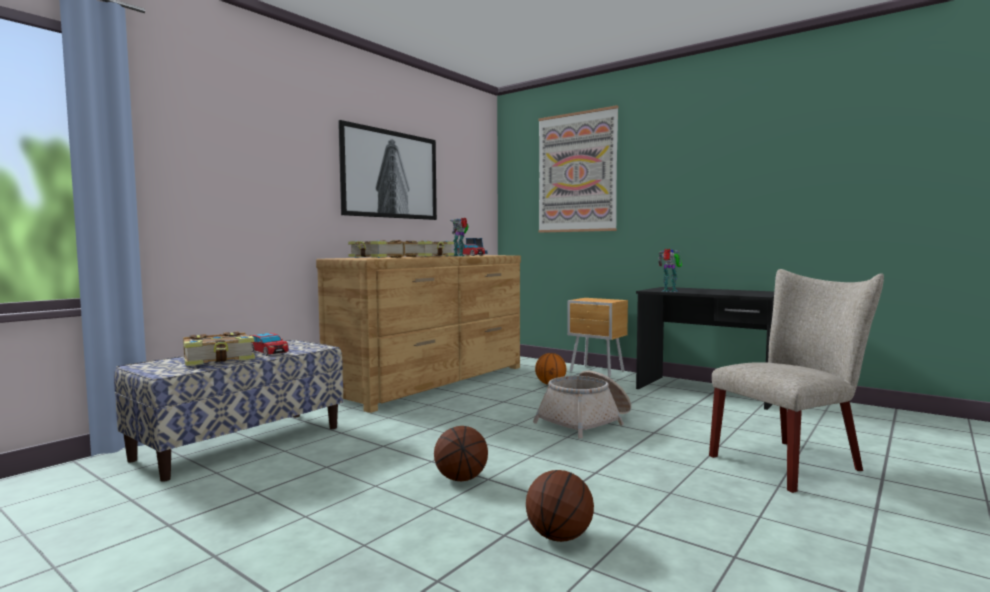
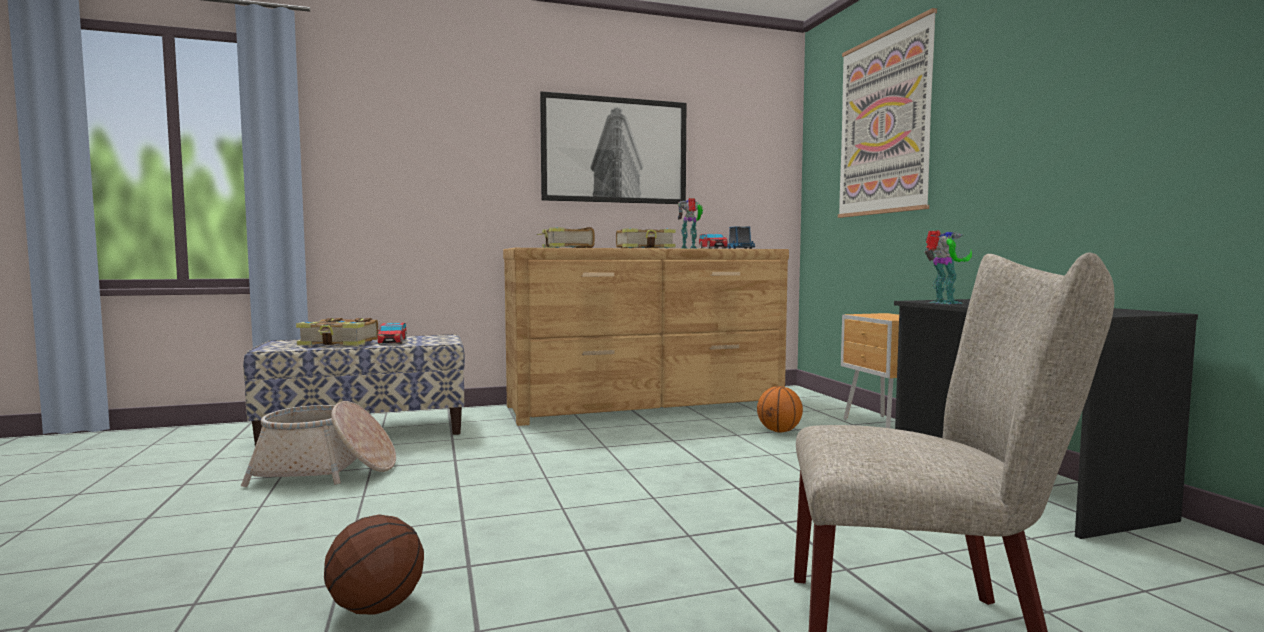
camera: 35 degrees right, 0 degrees up
basketball [434,426,488,481] -> none
basket [533,371,631,439] -> basket moved to [241,401,396,487]

